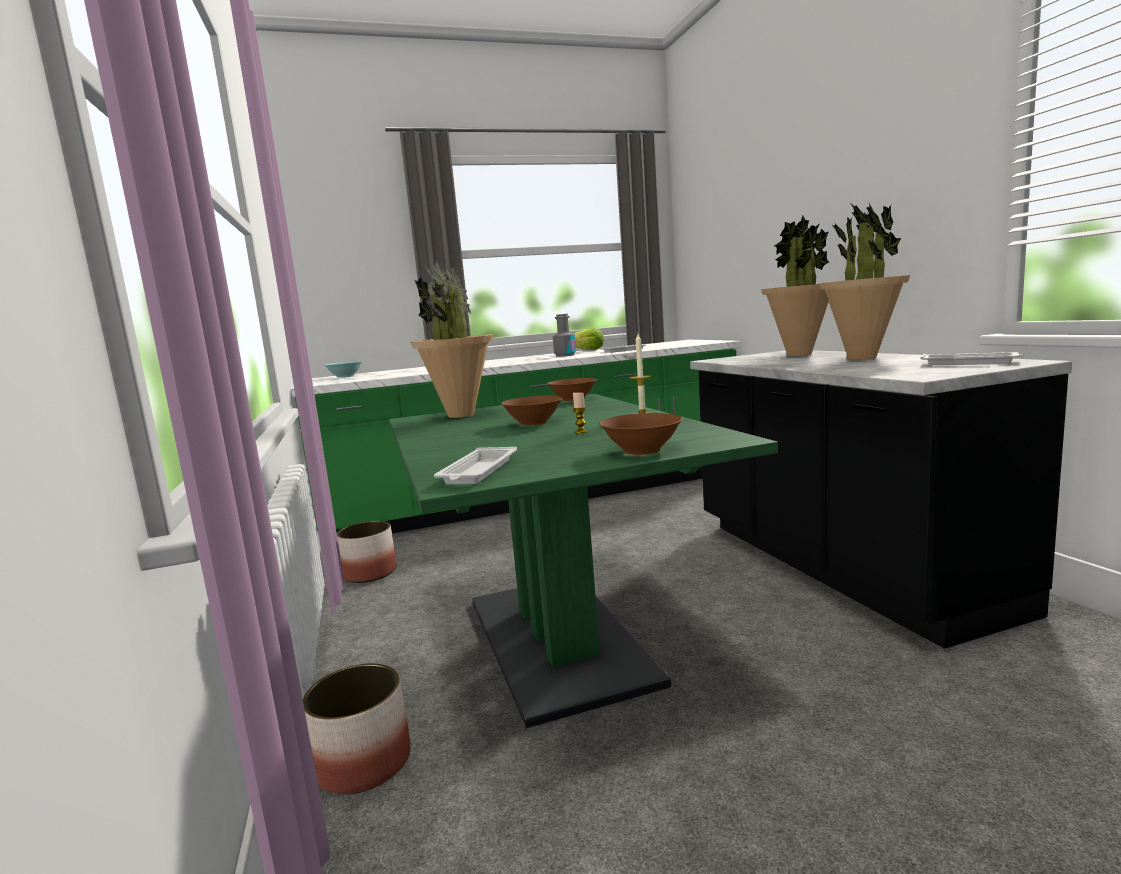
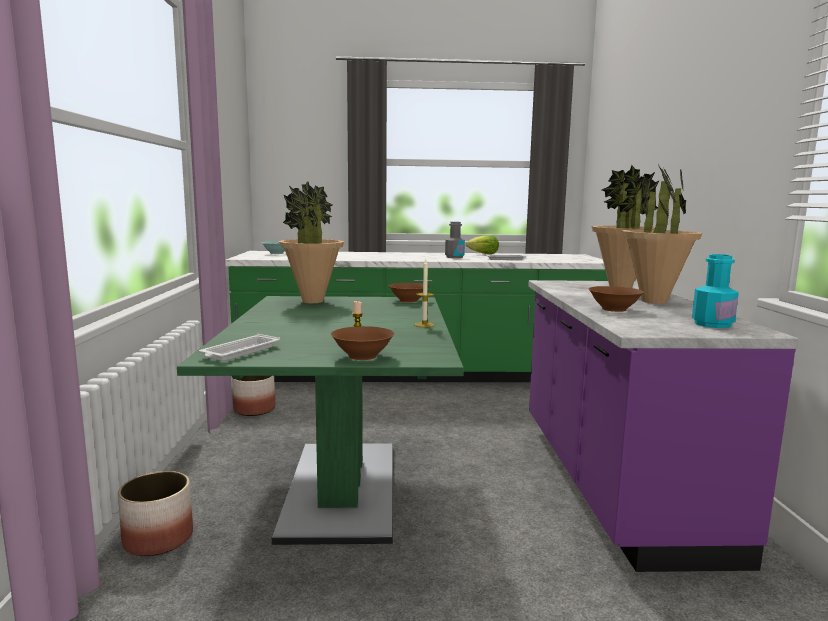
camera: 15 degrees right, 0 degrees up
brown bowl [501,396,562,426] -> brown bowl moved to [589,286,644,312]
black counter [690,350,1072,649] -> purple counter [528,280,798,572]
white tray [921,352,1024,365] -> turquoise bottle [692,254,739,328]

